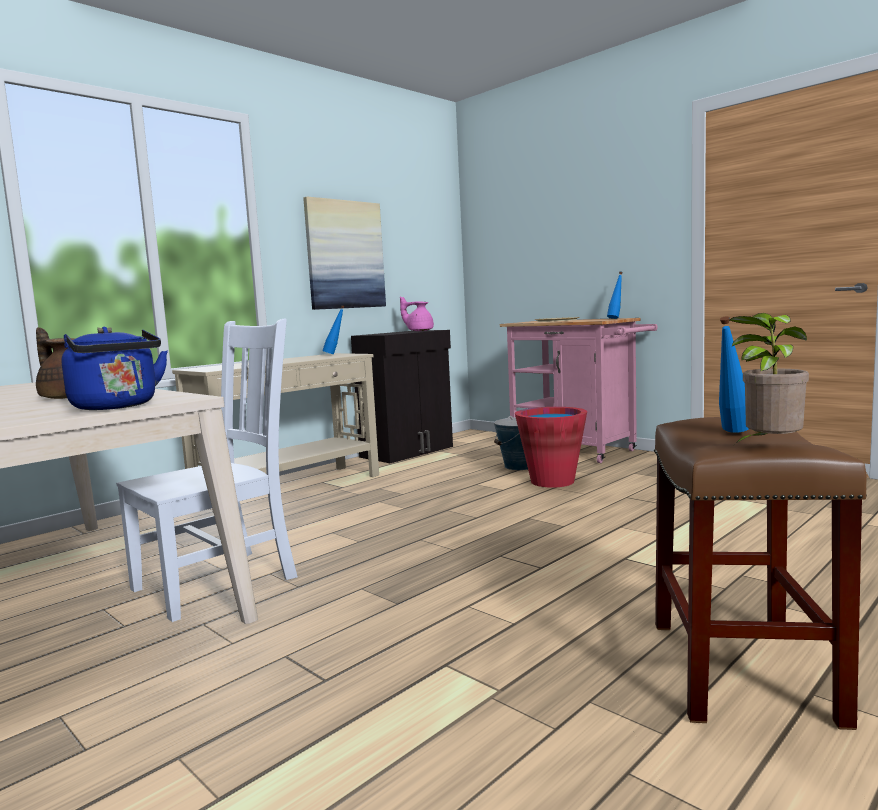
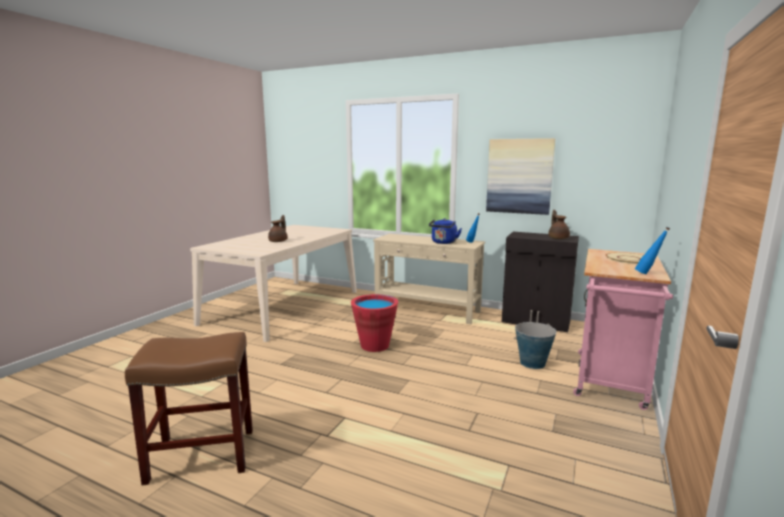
camera: 70 degrees right, 5 degrees up
blue kettle [61,327,168,410] -> blue kettle moved to [429,218,462,244]
white chair [116,319,298,622] -> none
pink teapot [400,296,434,331] -> brown teapot [548,210,570,239]
red bucket [515,407,587,488] -> red bucket moved to [351,294,398,352]
blue bottle [719,317,749,433] -> none
potted plant [729,313,809,444] -> none

